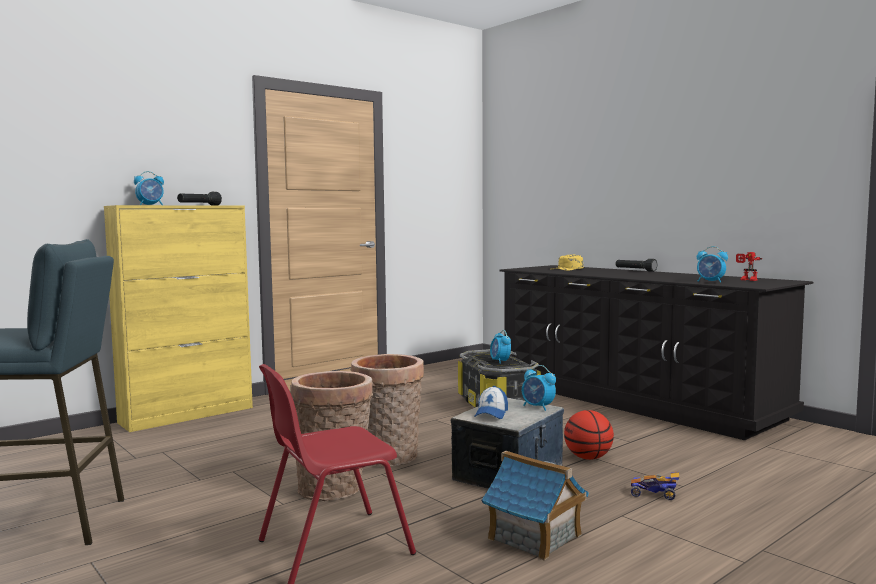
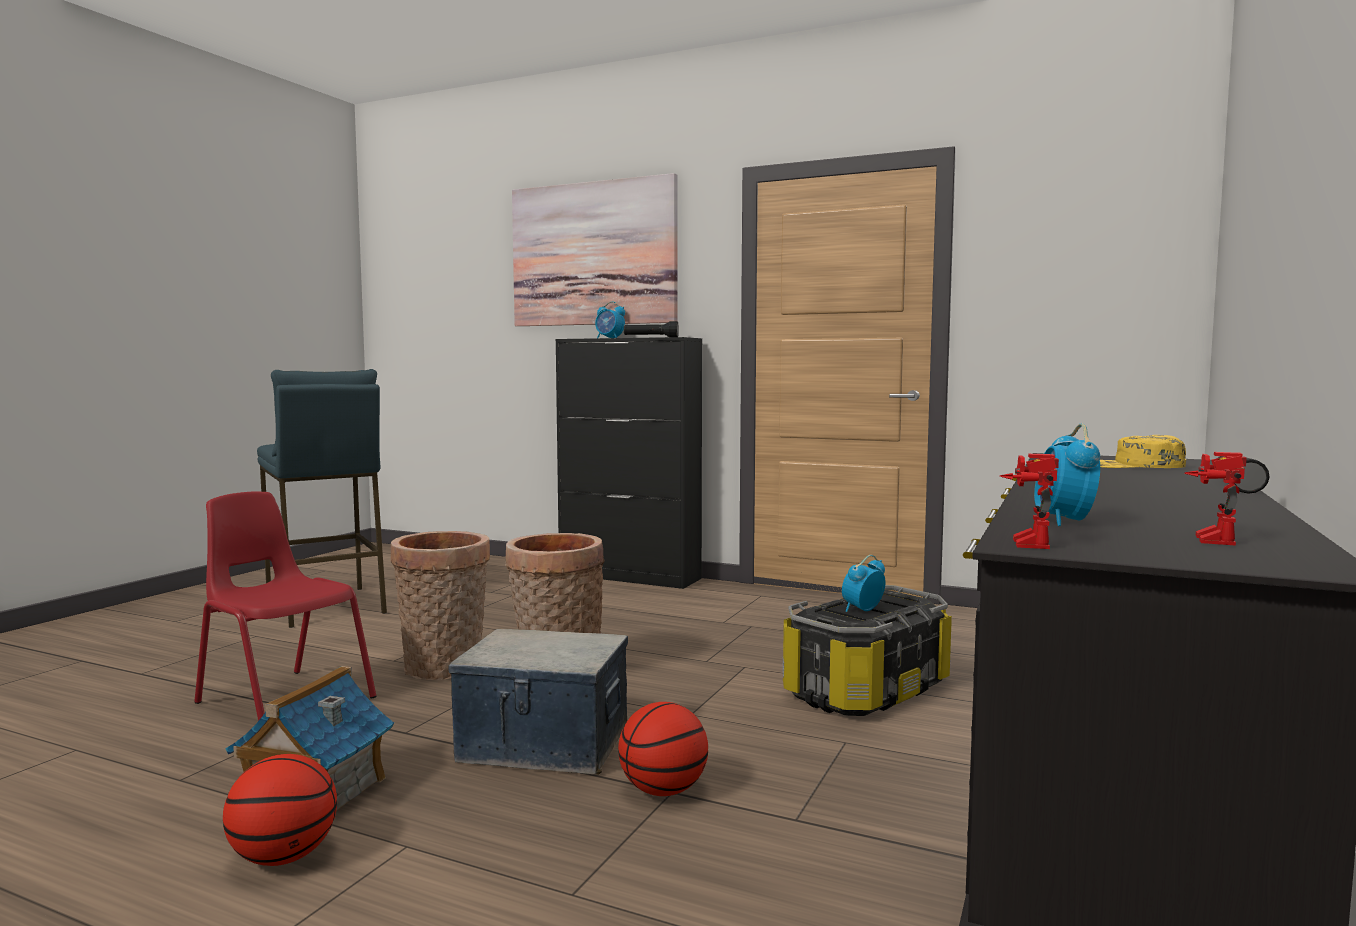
camera: 65 degrees right, 0 degrees up
yellow cabinet [104,205,253,432] -> black cabinet [556,337,702,589]
cap [474,386,508,419] -> none
alarm clock [522,365,556,411] -> none
toy car [631,471,679,500] -> none
none -> basketball [223,754,337,866]
none -> picture [512,173,677,326]
none -> toy robot [1000,454,1059,549]

